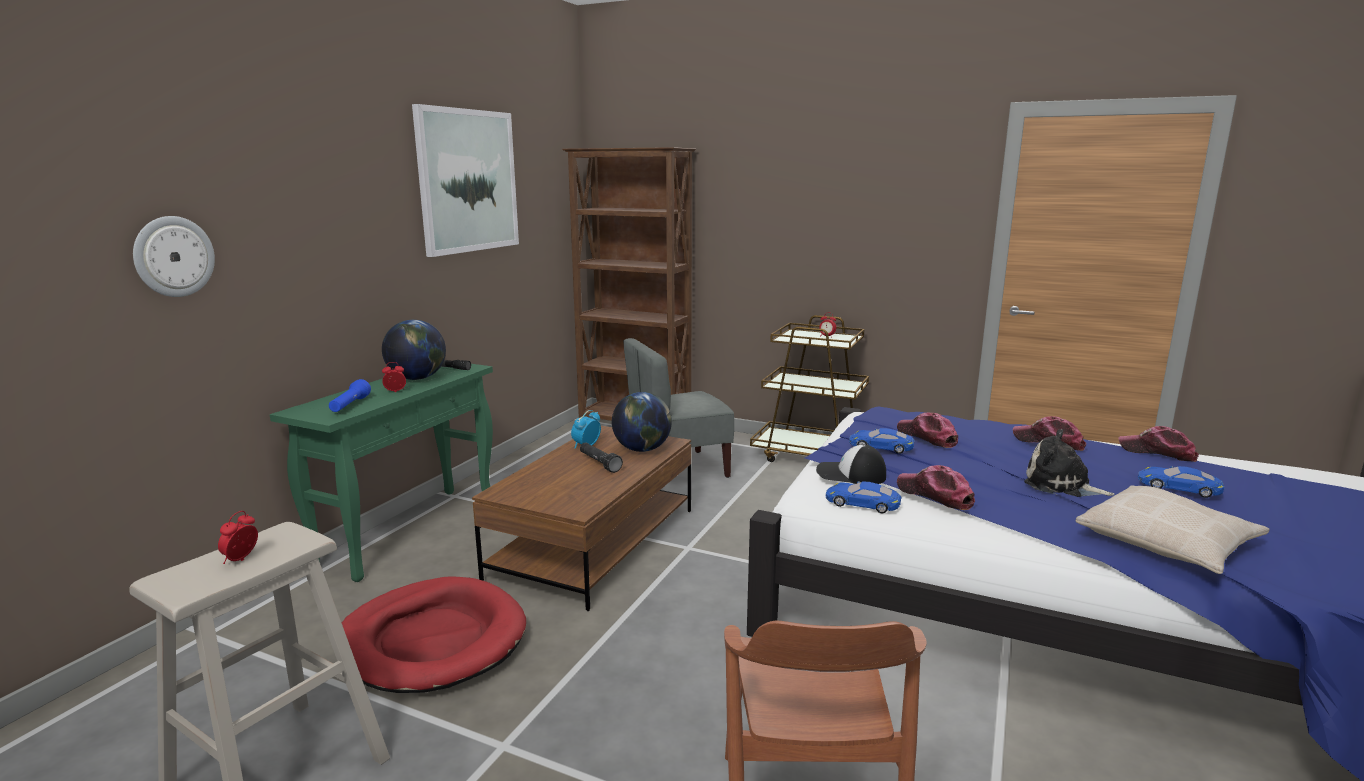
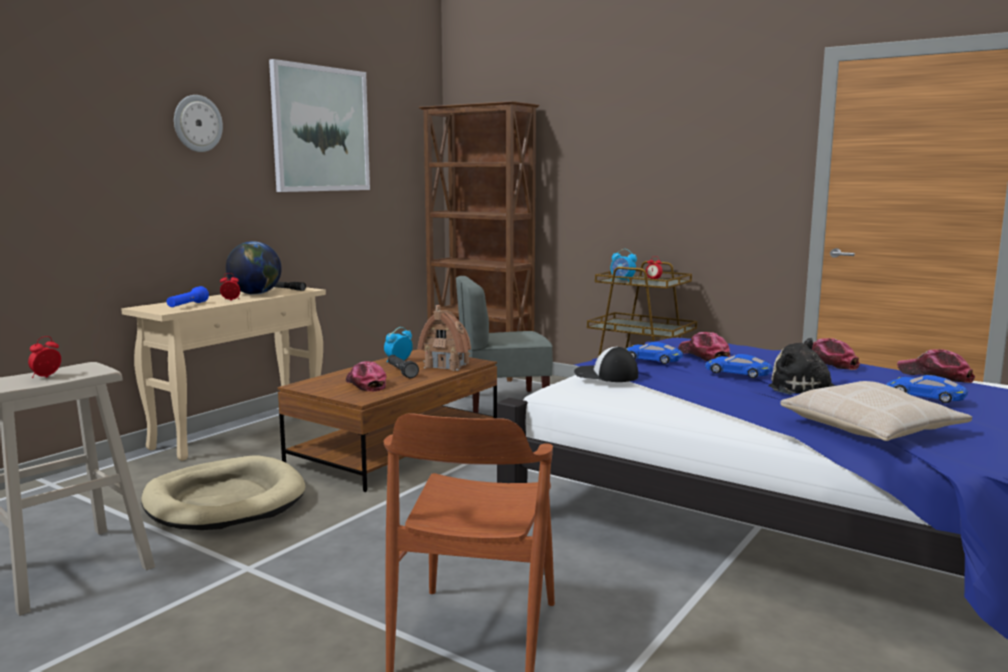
camera: 10 degrees right, 5 degrees down
wall clock [133,216,215,297] -> wall clock moved to [174,95,223,152]
green console table [270,364,493,582] -> beige console table [121,287,326,461]
red dog bed [342,577,526,693] -> beige dog bed [141,456,306,530]
globe [612,392,672,452] -> toy house [417,305,471,371]
blue toy car [826,481,902,513] -> blue toy car moved to [705,354,773,378]
cap [897,465,975,510] -> cap moved to [346,361,387,392]
none -> alarm clock [610,249,637,281]

